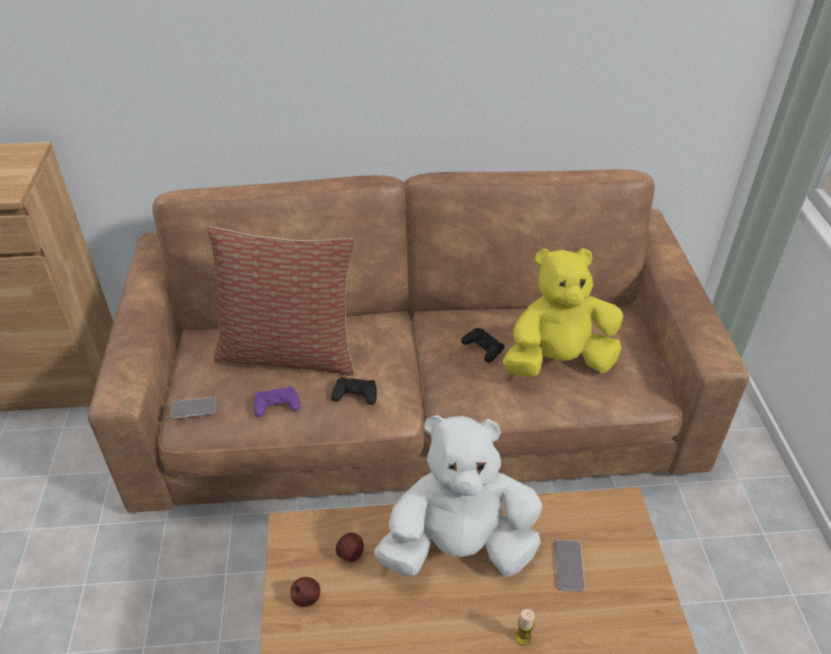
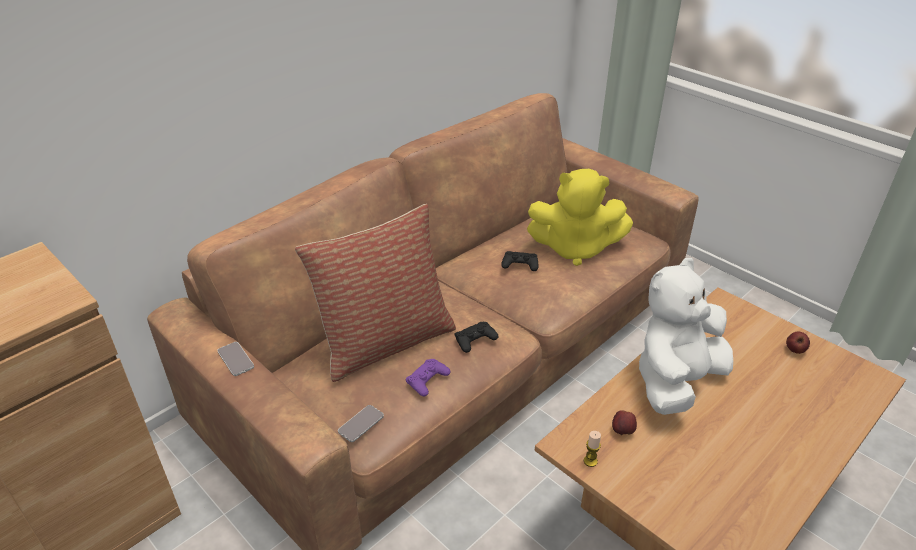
camera: 40 degrees left, 5 degrees down
apple [291,577,320,607] -> apple moved to [786,332,810,354]
yellow plush toy [503,248,623,378] -> yellow plush toy turned 120 degrees counterclockwise [527,169,633,266]
candle [515,609,535,646] -> candle moved to [584,431,601,467]
phone [554,540,585,592] -> phone moved to [217,342,254,376]

